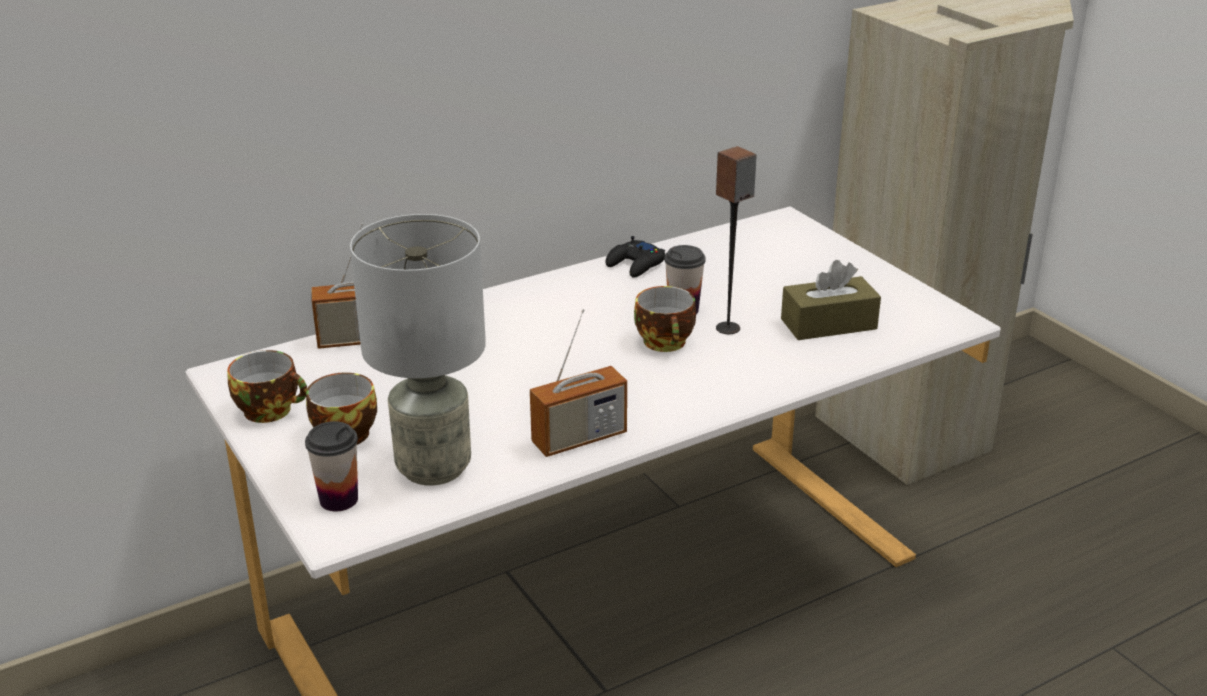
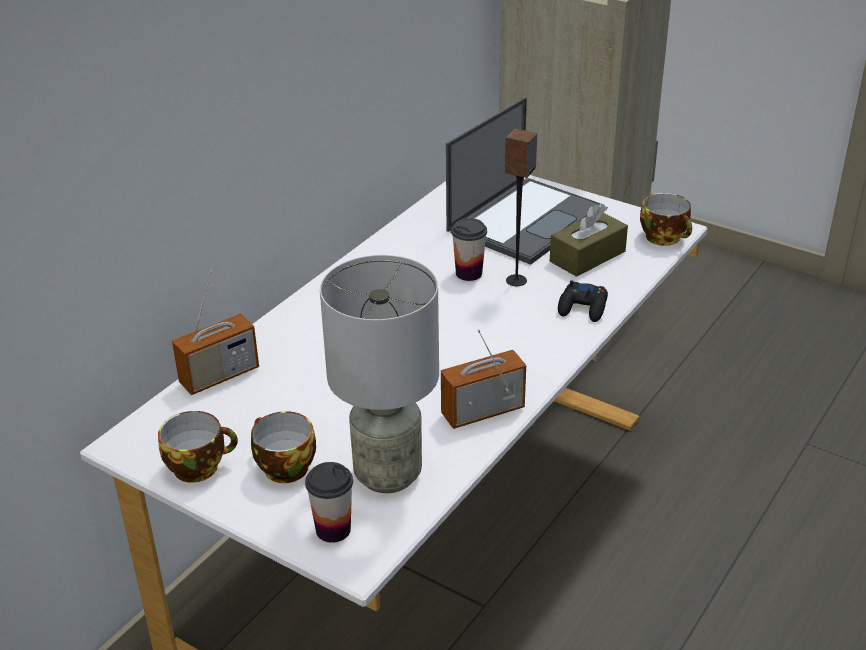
camera: 25 degrees left, 5 degrees up
radio [530,309,627,457] -> radio turned 150 degrees counterclockwise [441,329,526,429]
black game controller [606,236,665,278] -> black game controller moved to [558,281,608,322]
cup [634,286,696,352] -> cup moved to [640,193,692,246]
none -> laptop [446,97,604,265]

